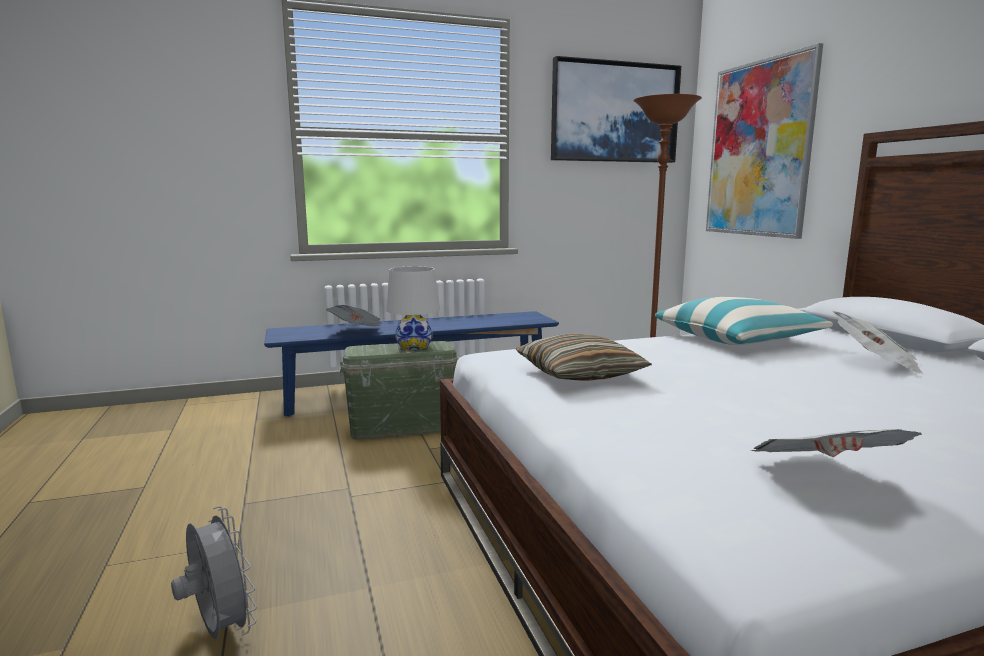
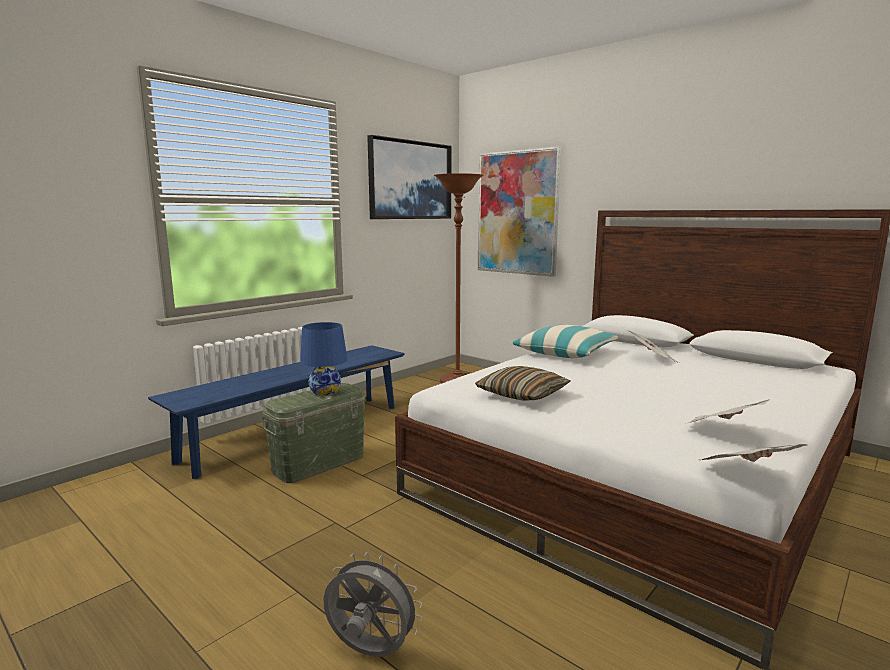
camera: 30 degrees left, 0 degrees up
newspaper [326,305,382,326] -> newspaper moved to [703,444,807,462]
white table lamp [386,266,440,350] -> blue table lamp [300,322,347,396]

